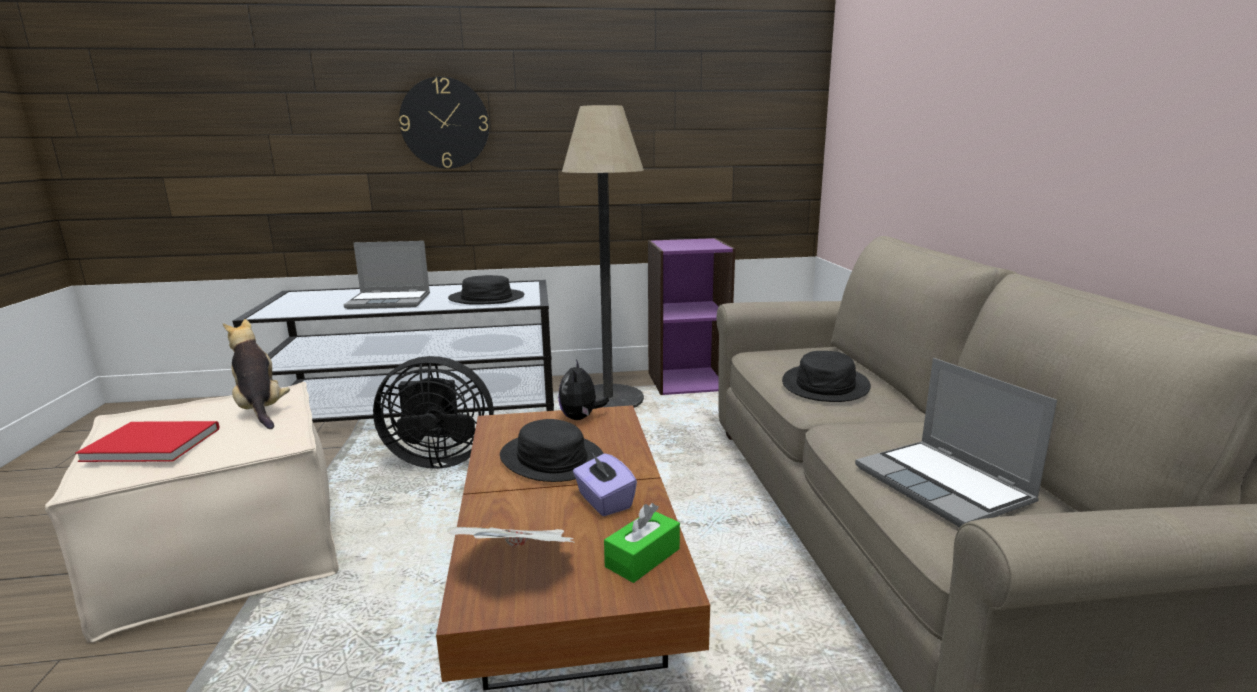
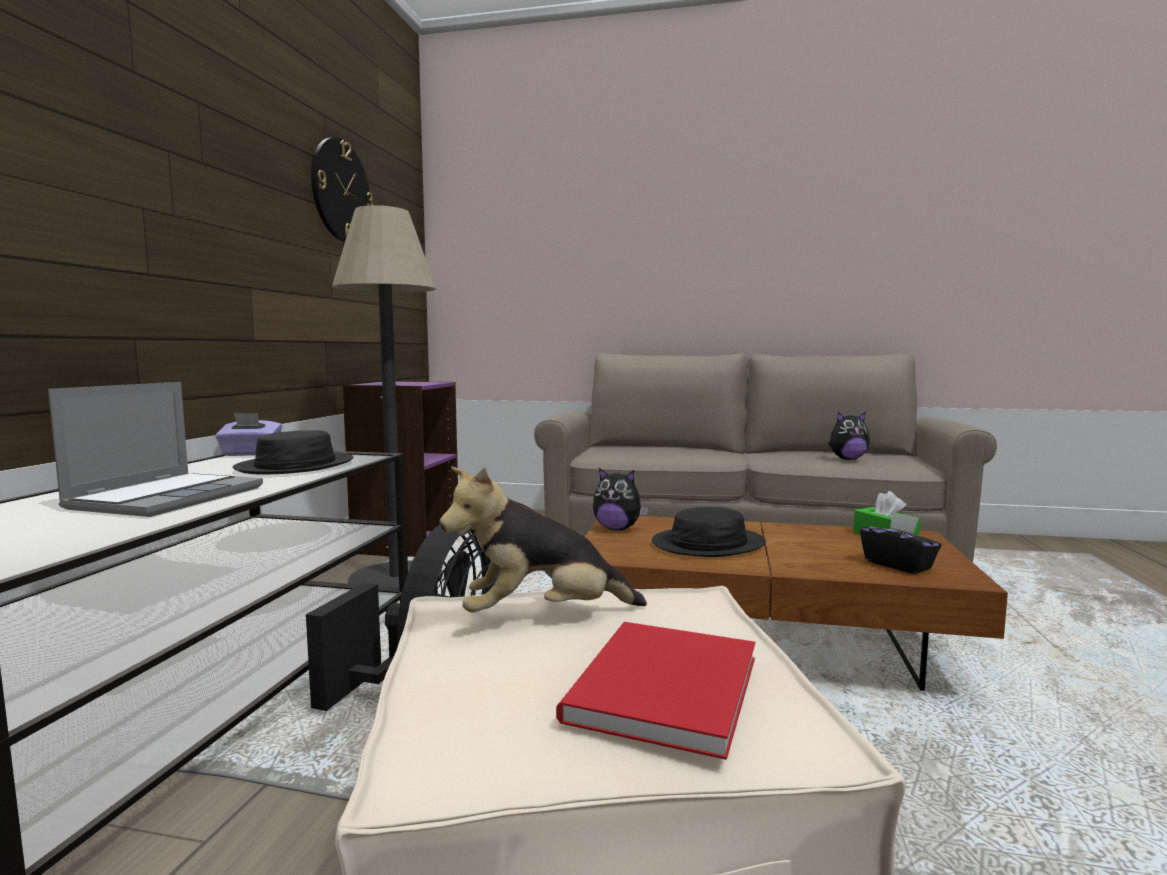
camera: 70 degrees left, 10 degrees down
wall clock [399,77,489,169] -> wall clock moved to [311,137,373,242]
newspaper [447,527,574,547] -> black tissue box [860,512,941,574]
purple tissue box [573,451,637,516] -> purple tissue box moved to [215,413,282,456]
black hat [782,351,871,402] -> none
laptop [855,358,1057,528] -> plush toy [828,412,870,460]

